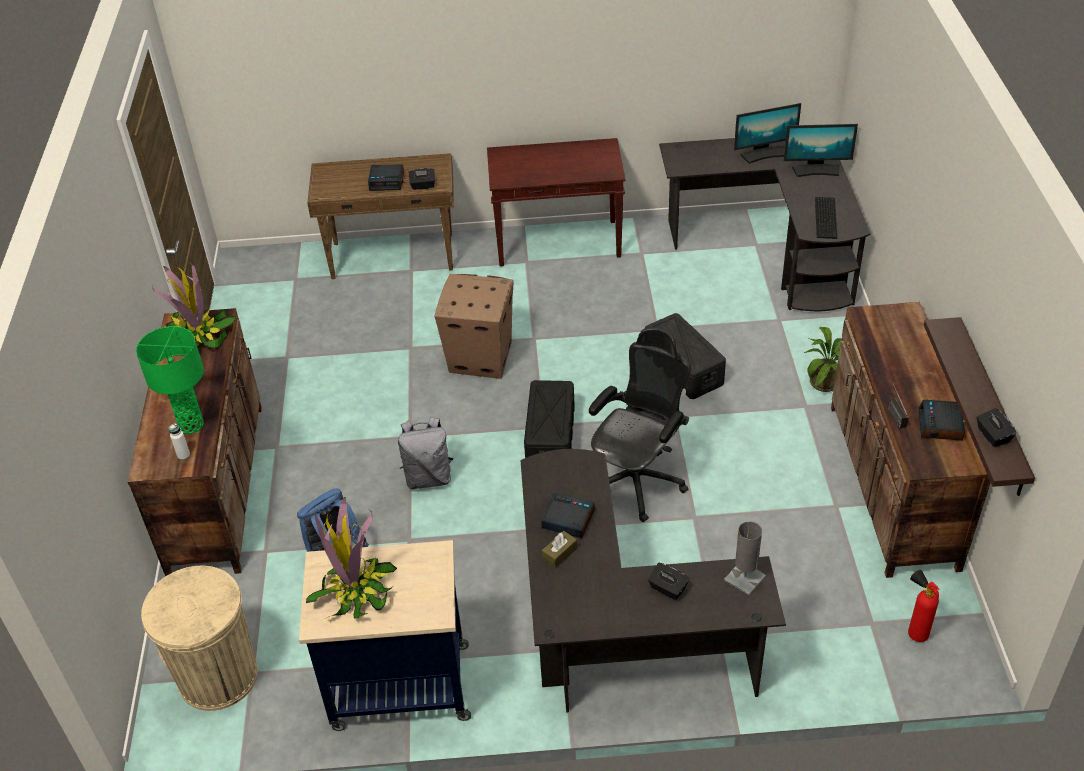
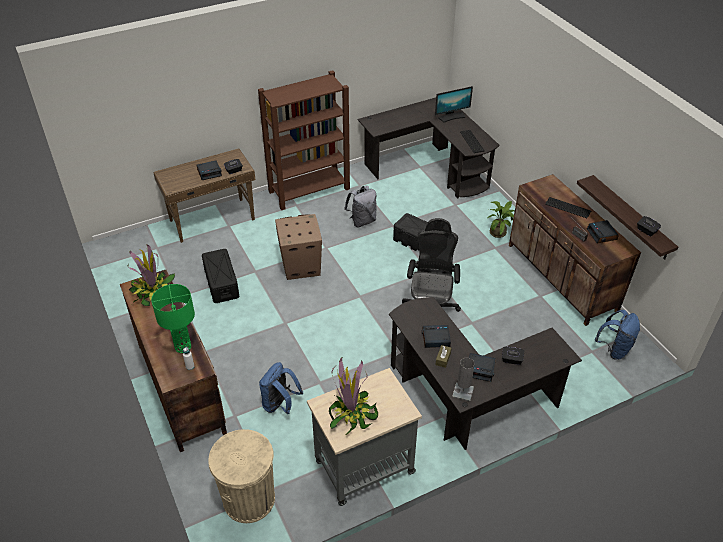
camera: 25 degrees left, 0 degrees up
blue cart [299,540,471,731] -> grey cart [307,368,422,506]
grey backpack [398,417,453,489] -> grey backpack moved to [344,186,376,227]
brown console table [487,138,626,267] -> brown bookcase [258,70,350,210]
black storage box [524,380,575,458] -> black storage box moved to [202,249,239,303]
grey table lamp [724,521,766,595] -> grey table lamp moved to [452,358,475,401]
monitor [734,103,801,164] -> none
fire extinguisher [908,570,939,642] -> blue backpack [595,310,640,360]
none -> alarm clock [469,353,496,382]
none -> keyboard [545,197,591,218]

